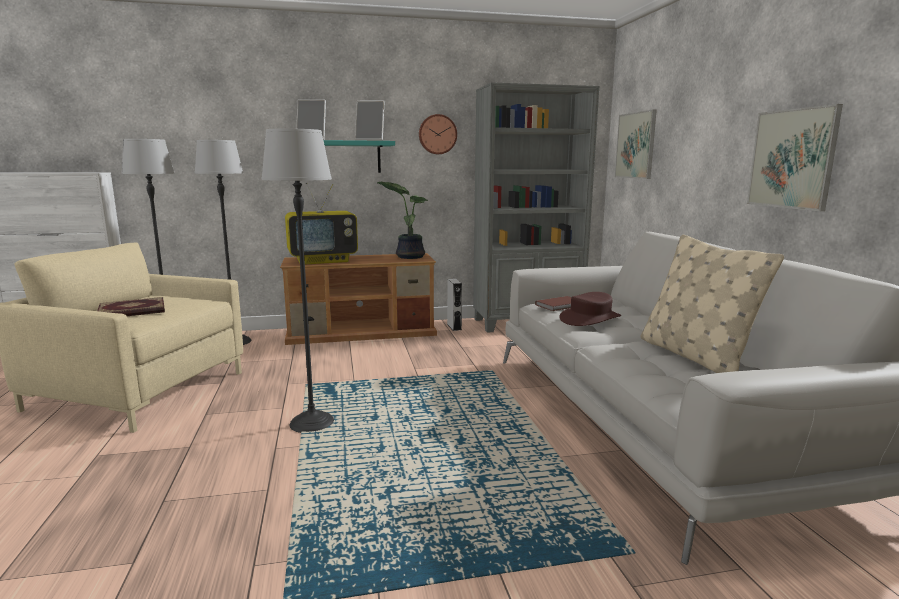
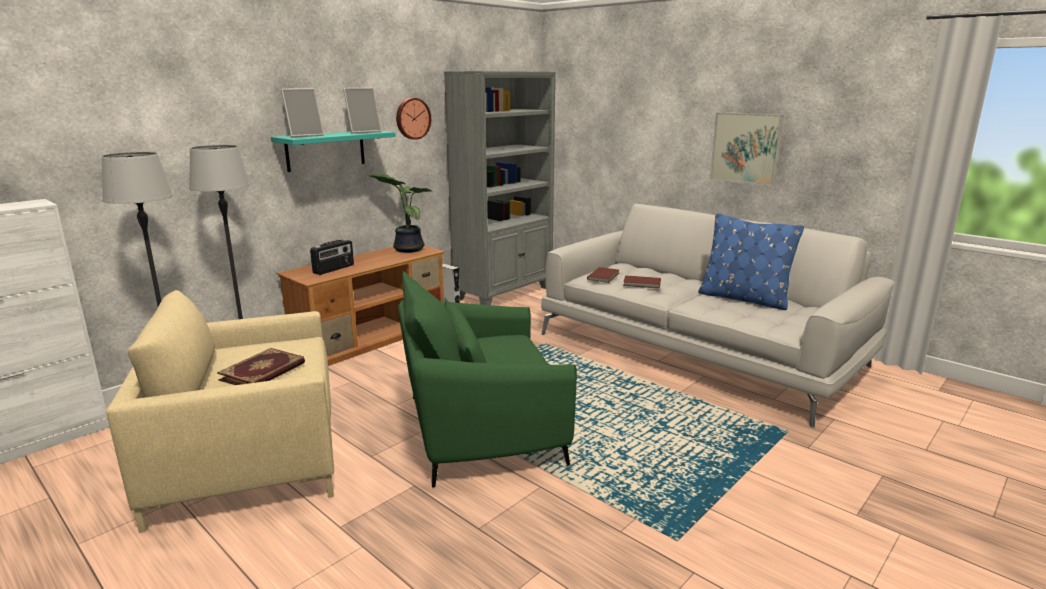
camera: 35 degrees left, 5 degrees up
floor lamp [261,128,334,433] -> green armchair [398,271,577,488]
television [285,183,358,264] -> radio [310,239,354,275]
brown hat [559,292,621,326] -> brown book [623,275,661,289]
picture [615,109,657,179] -> none
beige pillow [640,235,784,373] -> blue pillow [698,213,804,310]

